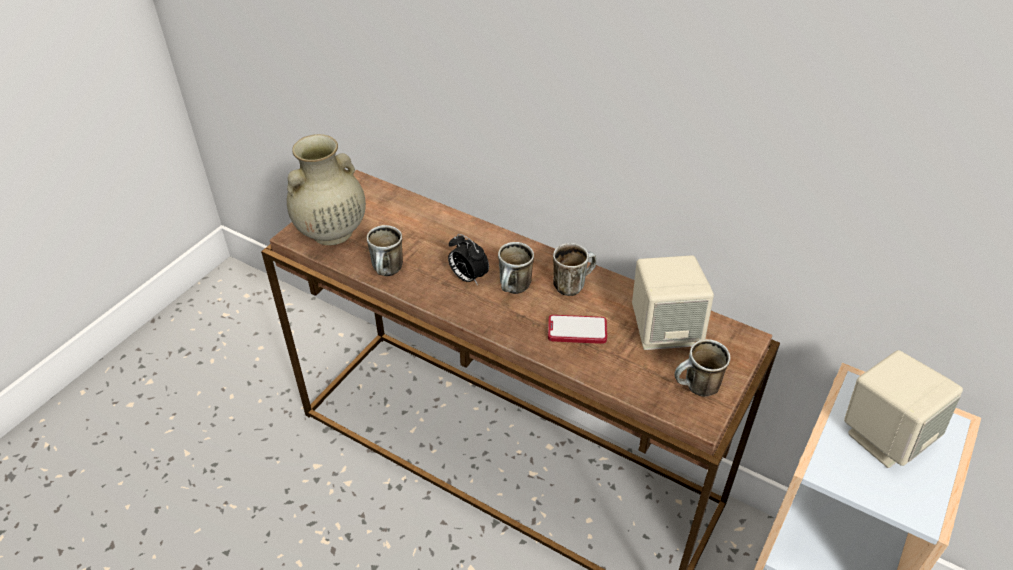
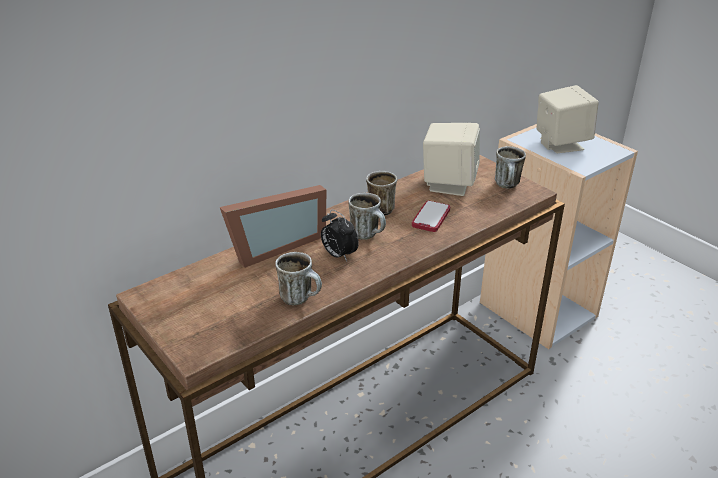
camera: 70 degrees left, 10 degrees down
beige vase [287,134,366,245] -> none
alarm clock [448,234,489,285] -> alarm clock turned 75 degrees clockwise [321,209,359,261]
none -> picture frame [220,185,326,268]

